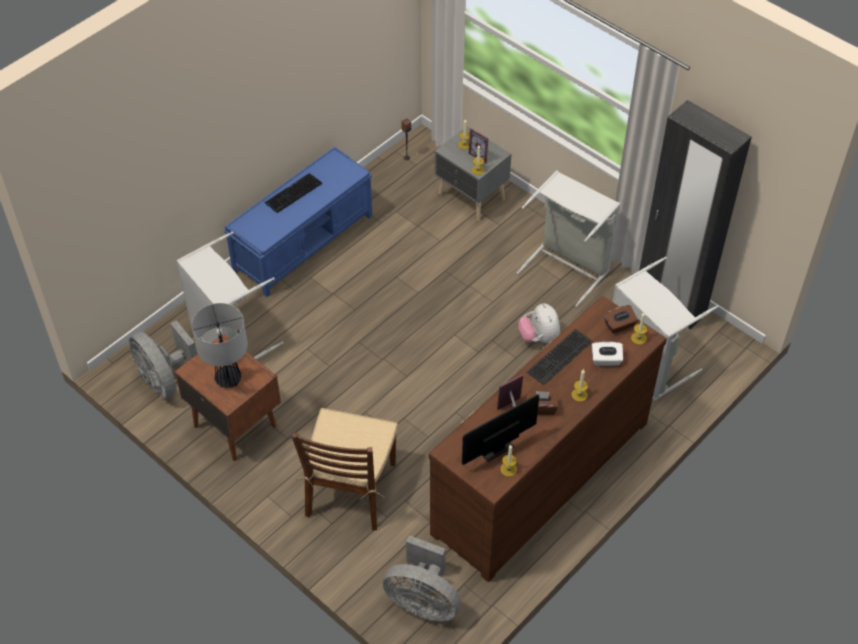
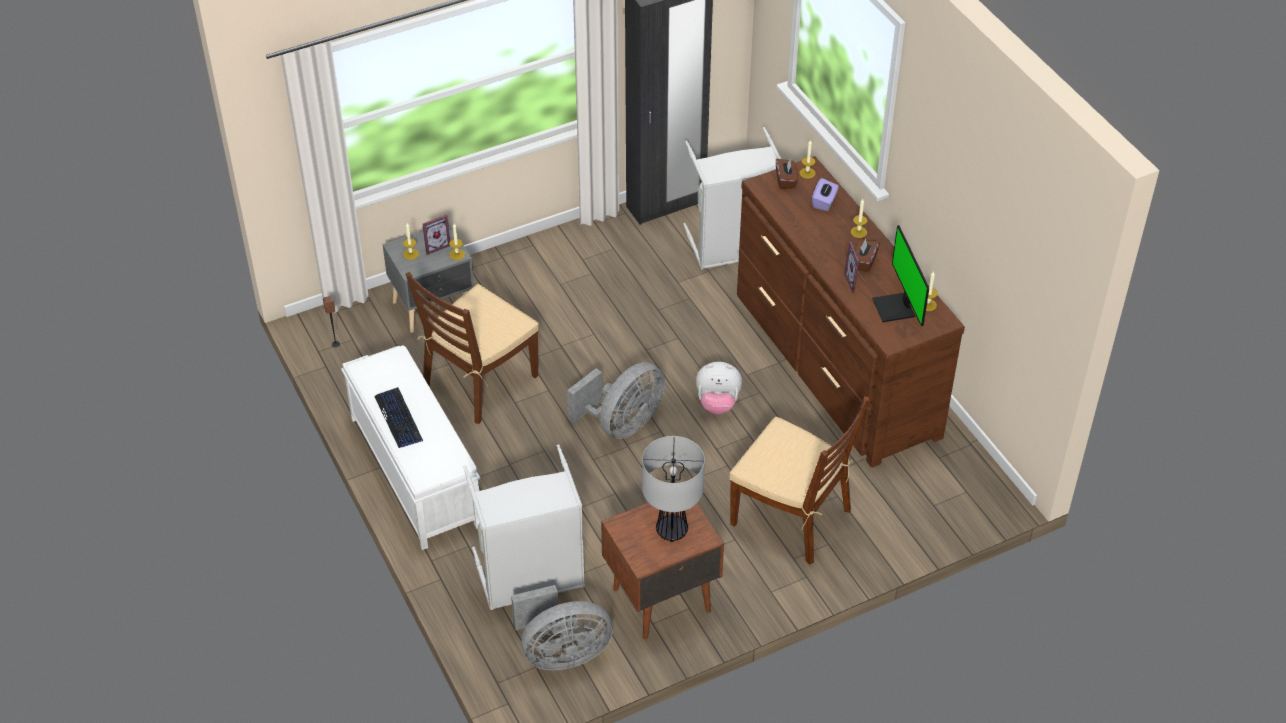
camera: 70 degrees left, 5 degrees down
blue bench [224,147,372,297] -> white bench [341,345,480,550]
grey fan [383,535,461,622] -> grey fan moved to [567,362,665,439]
grey laundry basket [517,170,620,307] -> none
plush toy [518,303,560,343] -> plush toy moved to [696,362,742,414]
keyboard [527,329,593,385] -> none
white tissue box [592,342,623,366] -> purple tissue box [812,178,839,211]
none -> brown chair [405,271,539,424]

